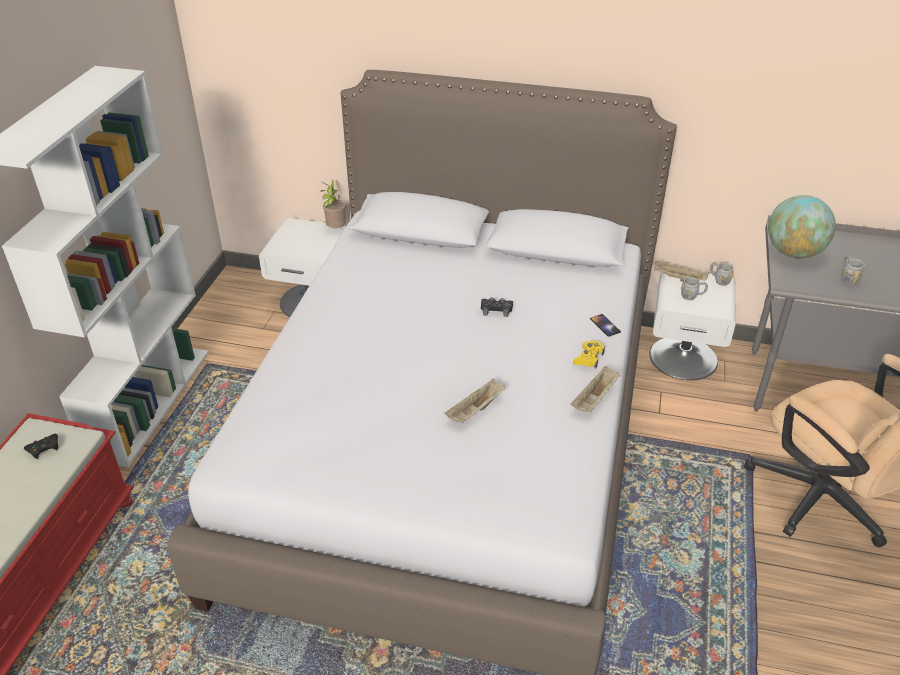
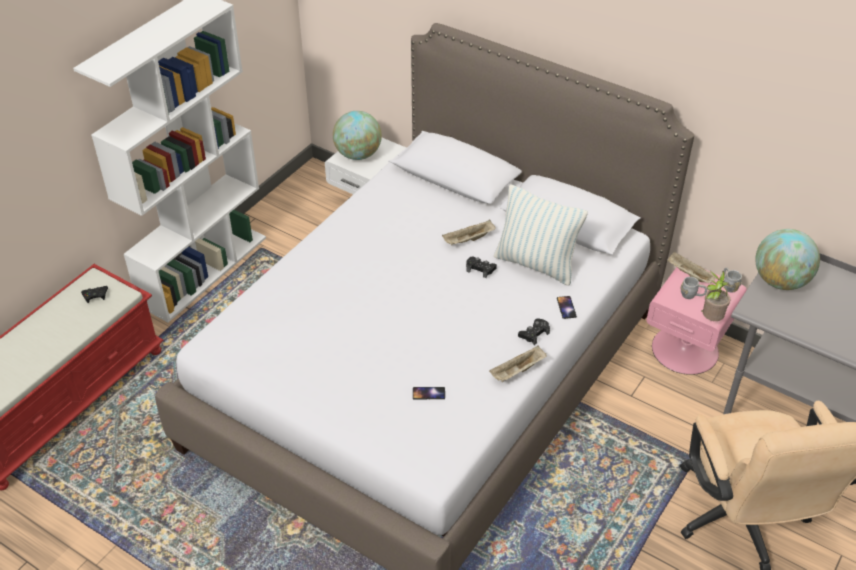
camera: 20 degrees right, 5 degrees up
potted plant [321,179,346,228] -> potted plant moved to [701,271,730,321]
beige tray [445,378,505,423] -> beige tray moved to [442,220,496,245]
yellow game controller [573,341,605,369] -> black game controller [518,319,550,345]
white nightstand [649,272,736,380] -> pink nightstand [646,267,747,375]
grey mug [841,256,865,285] -> none
none -> globe [333,111,382,160]
none -> phone [413,387,445,399]
none -> pillow [494,184,588,286]

